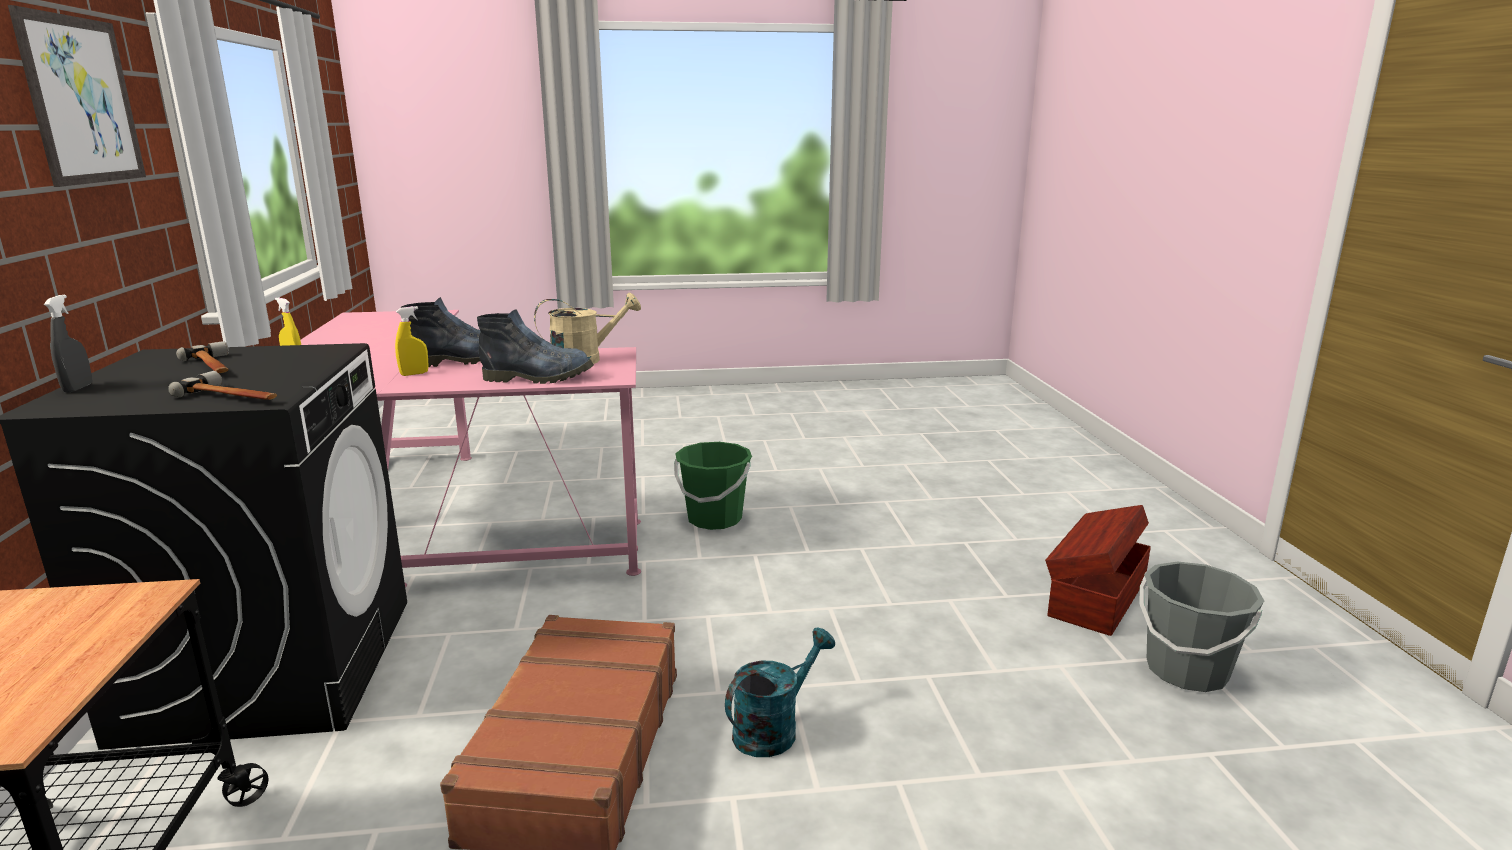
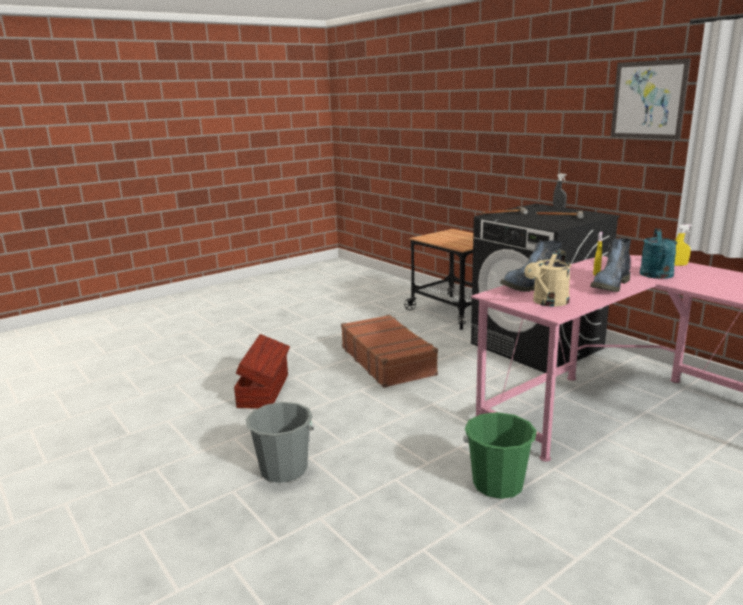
camera: 150 degrees right, 0 degrees up
turquoise watering can [725,627,835,757] -> turquoise watering can moved to [640,228,677,279]
brown storage box [1045,505,1151,636] -> brown storage box moved to [234,334,290,409]
grey bucket [1140,561,1264,692] -> grey bucket moved to [245,402,315,483]

